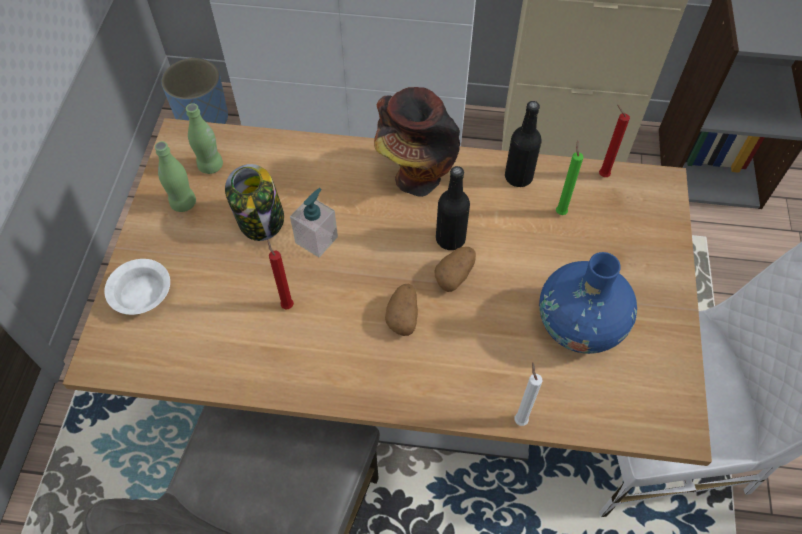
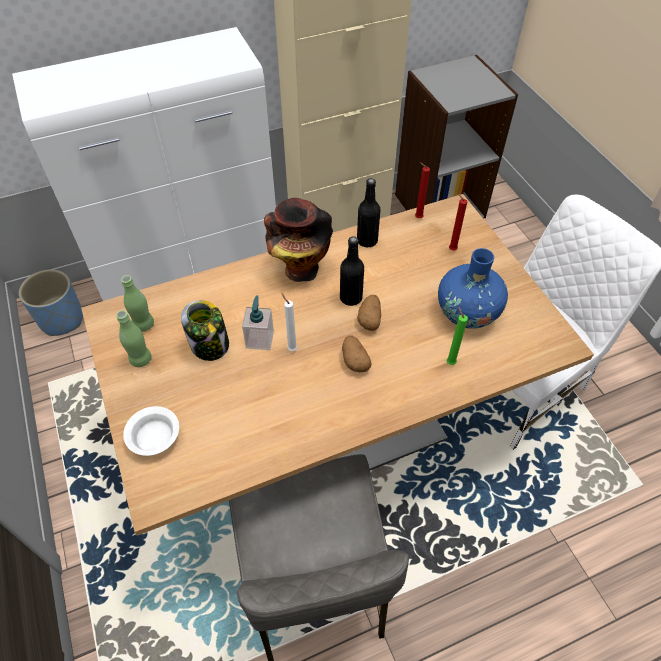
camera: 30 degrees left, 5 degrees down
red candle [267,240,294,309] -> red candle moved to [449,192,467,251]
white candle [515,362,543,426] -> white candle moved to [281,293,297,351]
green candle [556,140,584,215] -> green candle moved to [447,306,468,365]

